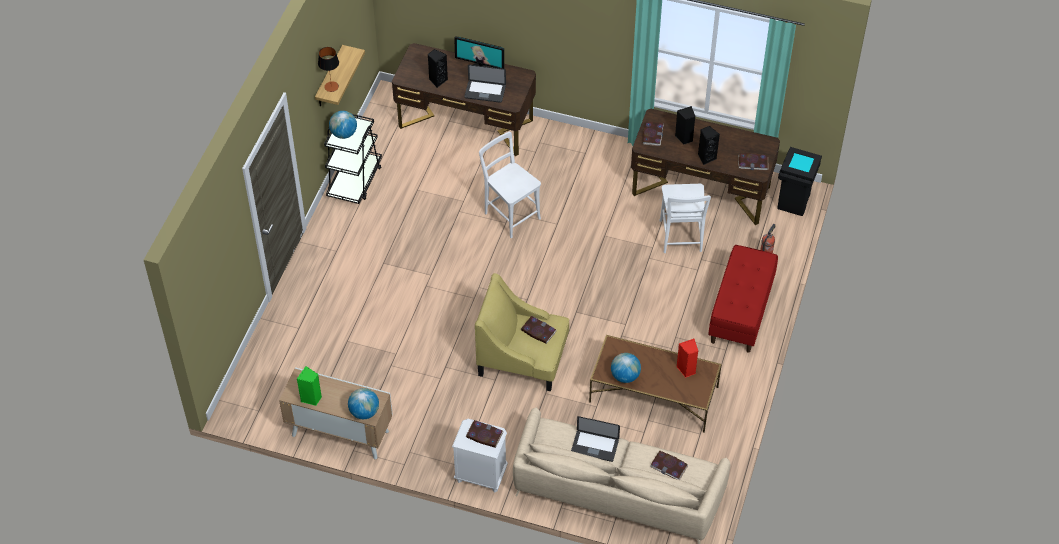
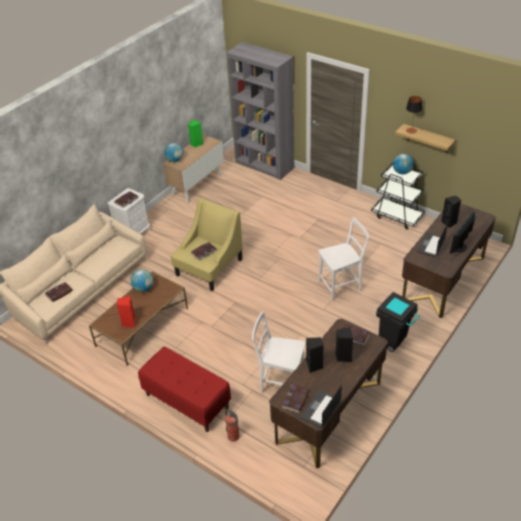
camera: 110 degrees right, 10 degrees down
laptop [571,416,620,462] -> laptop moved to [301,384,342,428]
black trash can [777,147,822,216] -> black trash can moved to [376,292,419,352]
none -> grey bookcase [226,42,294,180]

